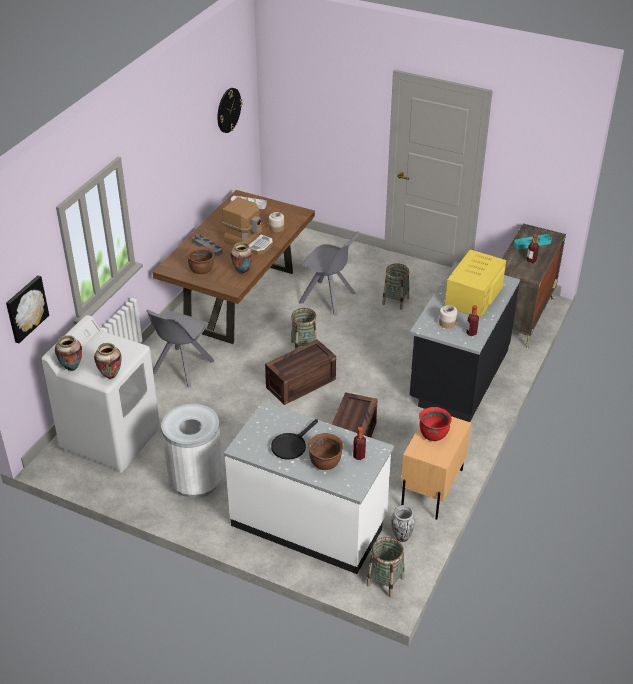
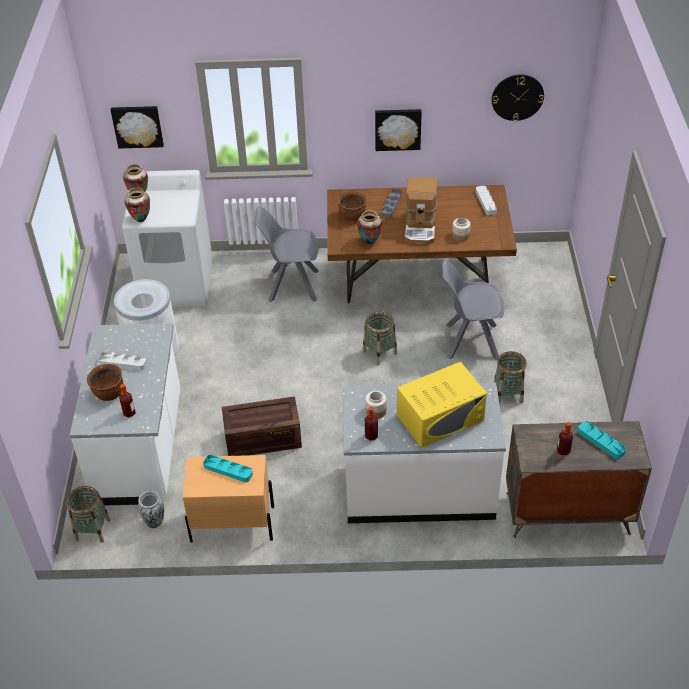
camera: 65 degrees right, 5 degrees up
crate [265,339,336,405] -> none
black frying pan [271,419,318,460] -> grey tray [98,352,147,371]
grey chair [299,231,359,316] -> grey chair turned 90 degrees clockwise [442,260,504,360]
black counter [410,262,520,422] -> white counter [343,383,506,523]
red cooking pot [419,407,452,441] -> turquoise tray [203,455,253,482]
yellow microwave [444,249,506,318] -> yellow microwave turned 150 degrees clockwise [397,361,487,448]
none -> picture [375,109,422,151]

